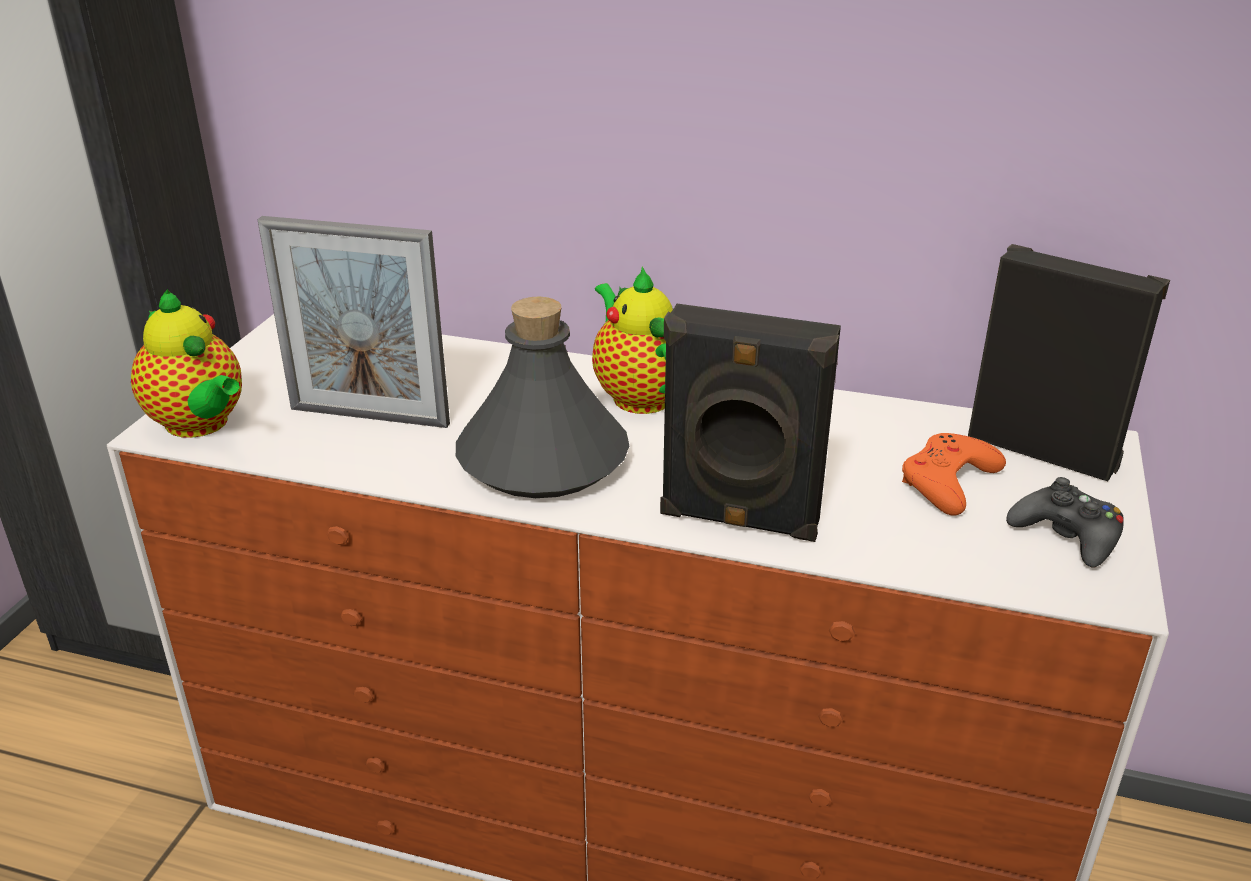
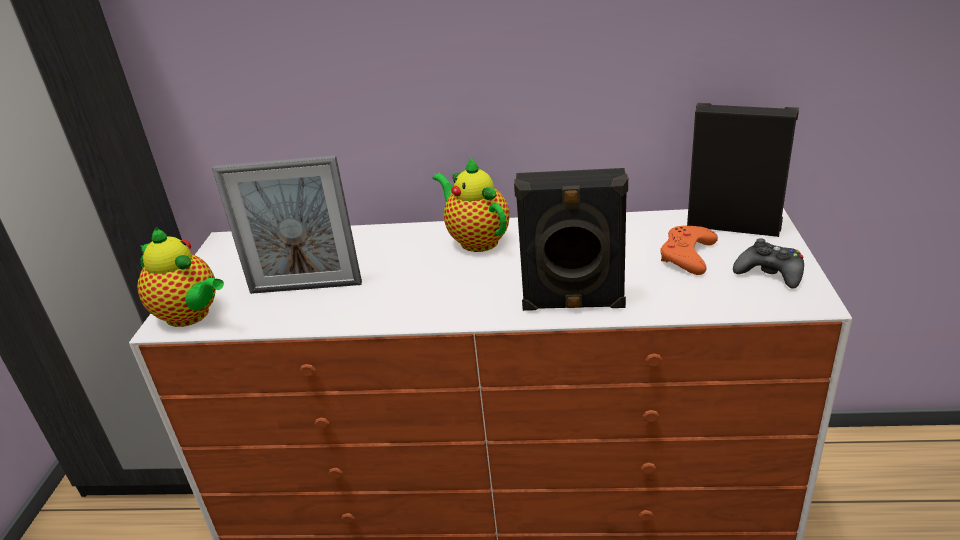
camera: 10 degrees left, 0 degrees up
grey bottle [456,297,629,498] -> none

